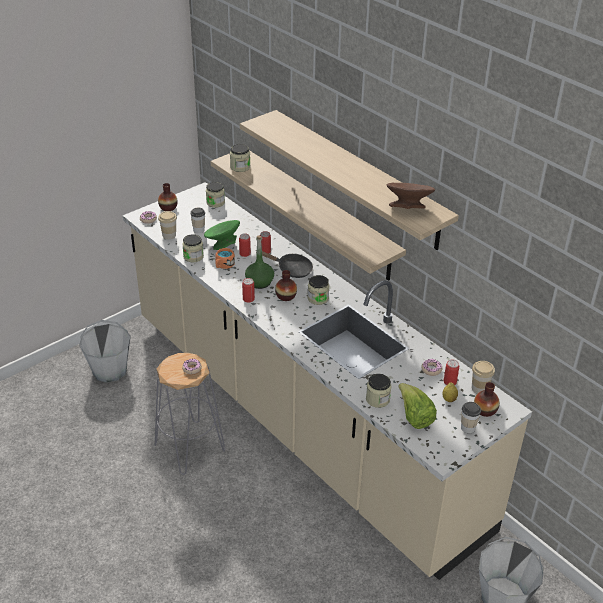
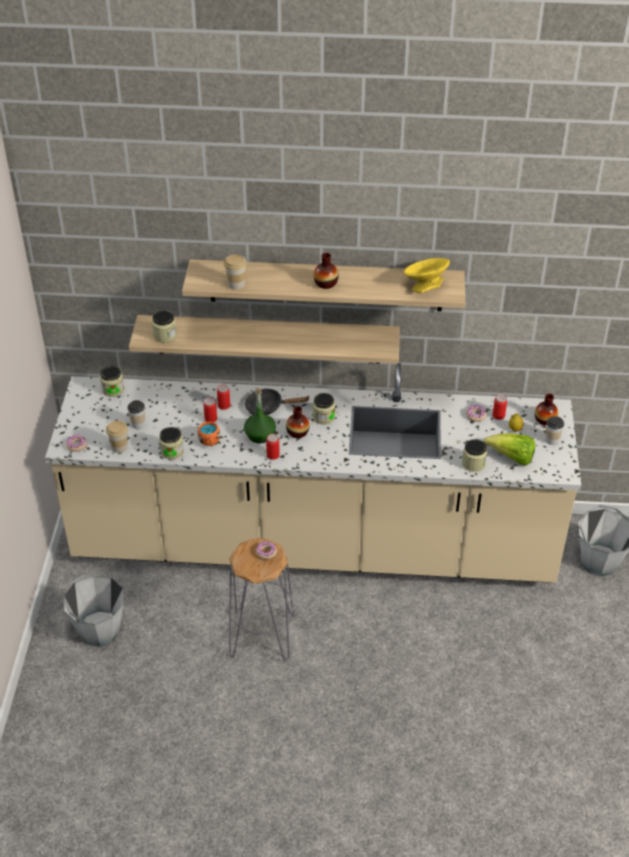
camera: 45 degrees left, 5 degrees up
vase [158,183,178,211] -> vase moved to [314,253,339,289]
green bowl [204,220,240,250] -> none
black frying pan [256,251,313,278] -> black frying pan turned 150 degrees counterclockwise [244,388,309,415]
brown bowl [387,182,435,209] -> yellow bowl [404,258,450,293]
cup [472,361,495,394] -> cup moved to [224,254,247,290]

